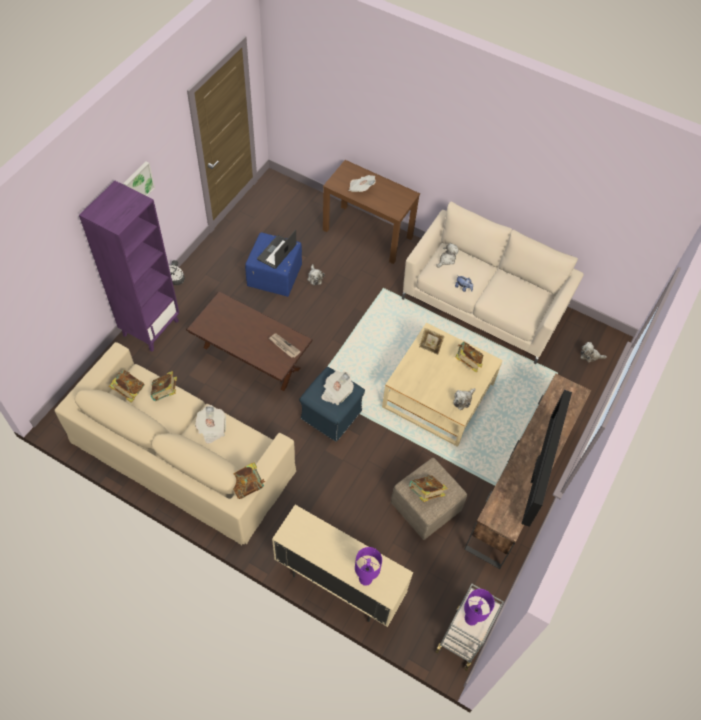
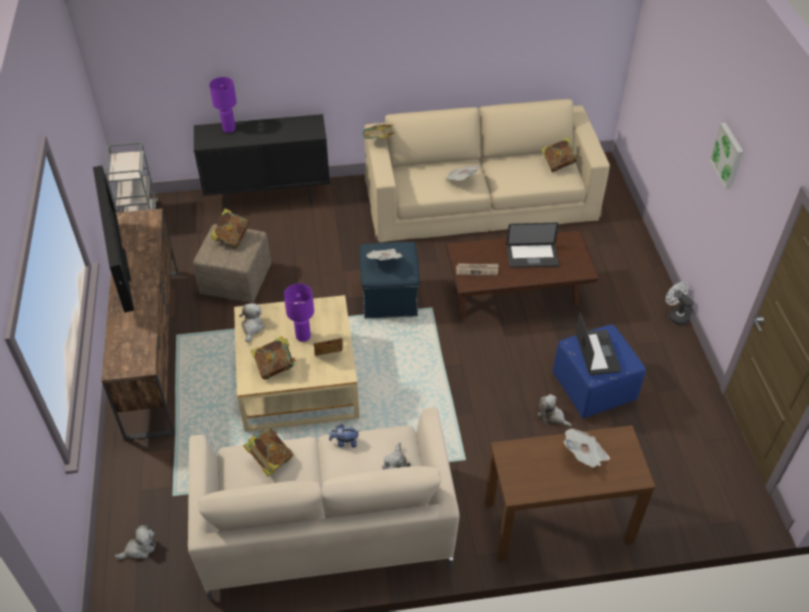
camera: 145 degrees right, 10 degrees down
purple bookcase [79,181,179,352] -> none
book [151,371,177,401] -> book moved to [243,428,293,476]
beige cabinet [272,505,413,627] -> black cabinet [194,114,330,209]
purple table lamp [464,589,495,626] -> purple table lamp moved to [284,283,314,342]
none -> laptop [506,223,559,268]

